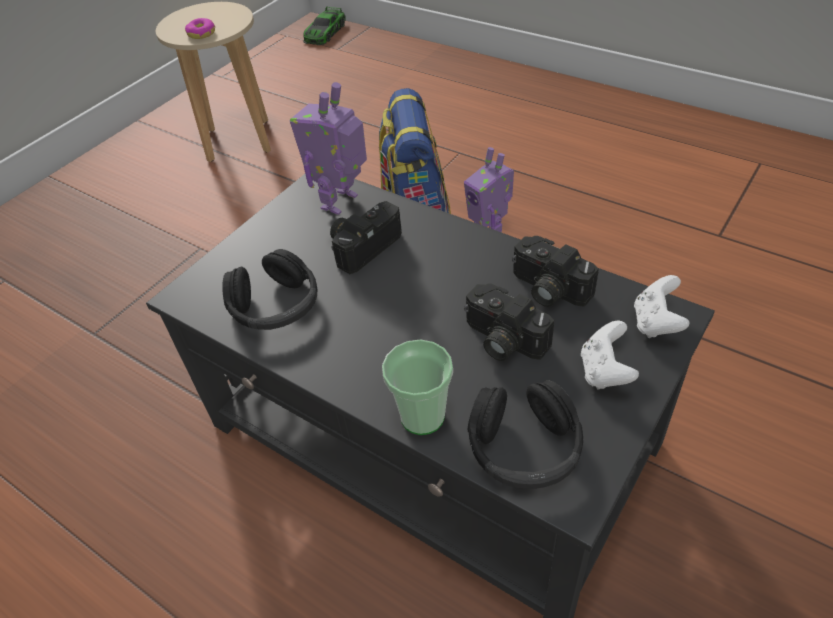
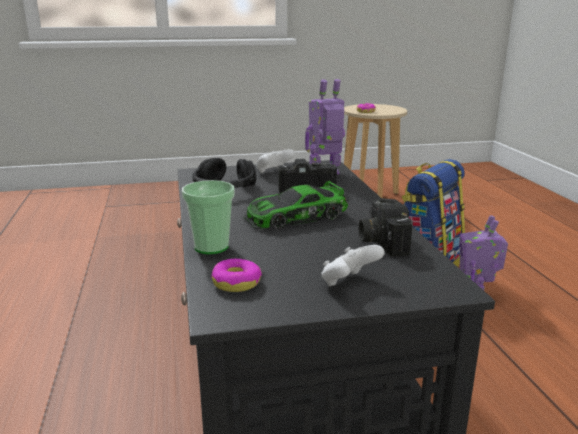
camera: 40 degrees right, 25 degrees down
toy car [303,7,346,45] -> toy car moved to [243,181,348,229]
camera [464,283,554,361] -> none
black headphones [468,380,584,489] -> donut [211,259,262,292]
white game controller [634,275,690,338] -> white game controller moved to [256,149,295,173]

